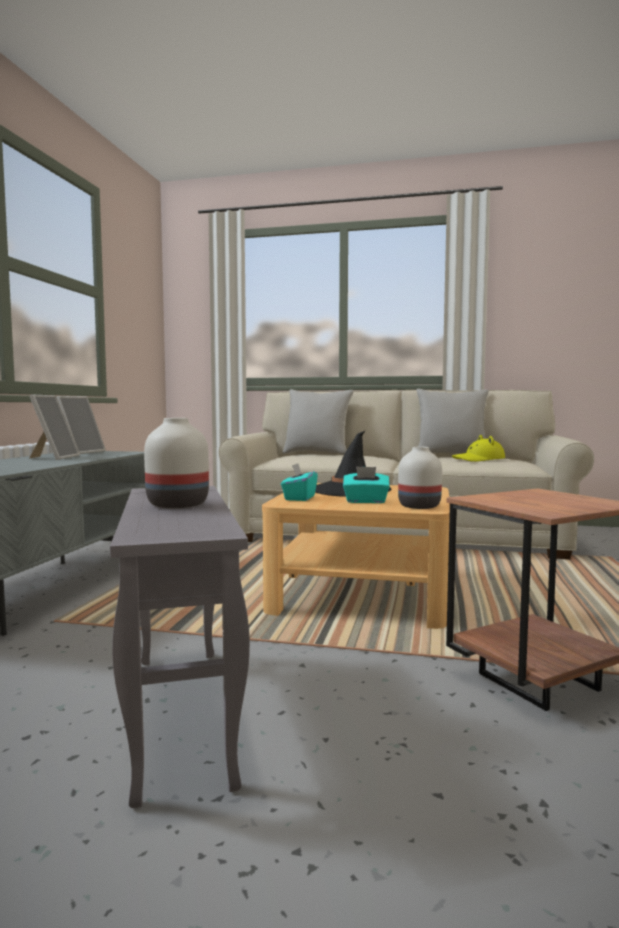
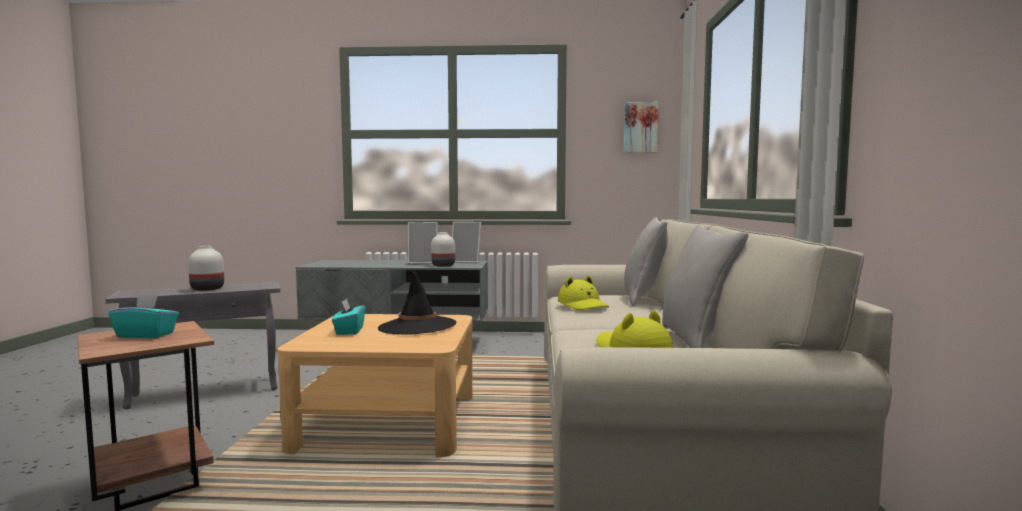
camera: 80 degrees right, 0 degrees up
turquoise tissue box [281,463,318,501] -> turquoise tissue box moved to [108,294,179,339]
white vase [398,447,442,509] -> white vase moved to [431,232,455,267]
none -> yellow hat [558,275,609,310]
none -> picture [624,102,659,153]

